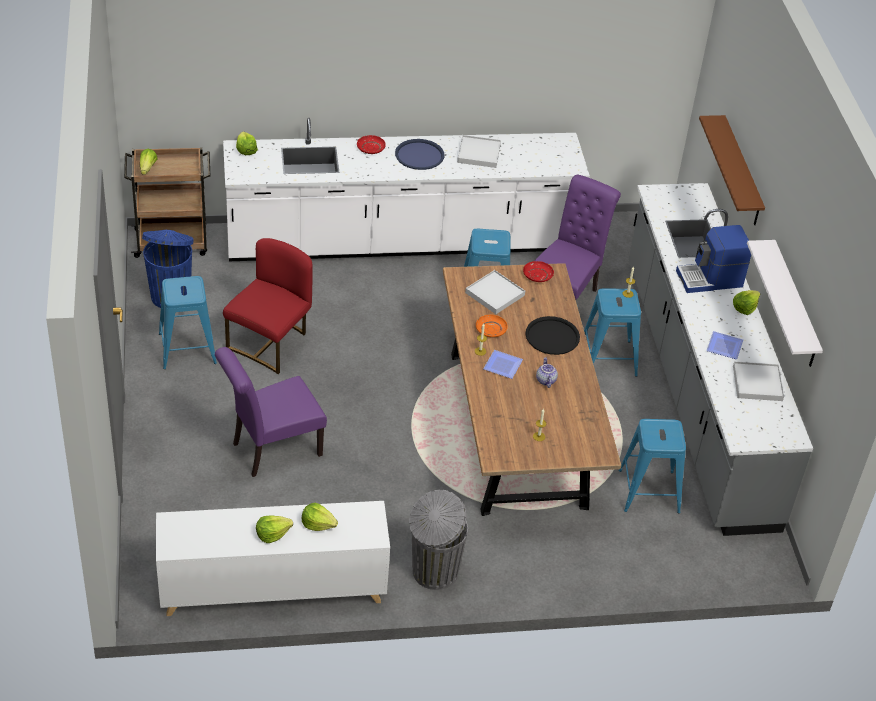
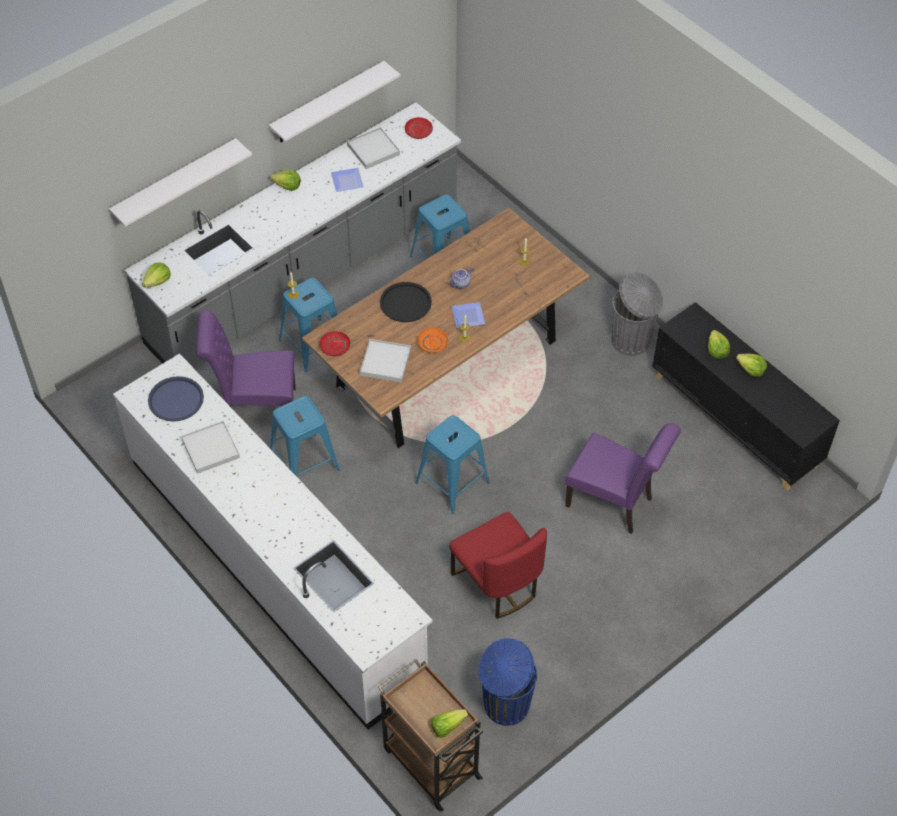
camera: 120 degrees left, 10 degrees up
white cabinet [156,501,390,616] -> black cabinet [652,302,840,491]
blue stool [159,276,217,369] -> blue stool moved to [415,415,490,514]
red chair [223,238,313,374] -> red chair turned 120 degrees counterclockwise [449,512,547,619]
lettuce [236,132,258,155] -> lettuce moved to [142,263,171,287]
red plate [357,135,386,154] -> red plate moved to [405,117,433,139]
blue tray [395,139,444,170] -> blue tray moved to [148,376,204,422]
coffee machine [676,225,751,293] -> none
brown shelf [699,115,765,225] -> white shelf [109,138,252,227]

